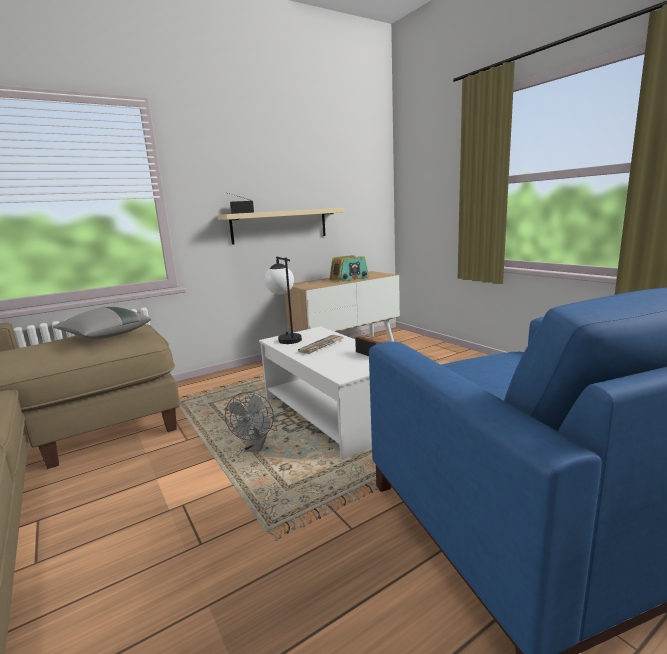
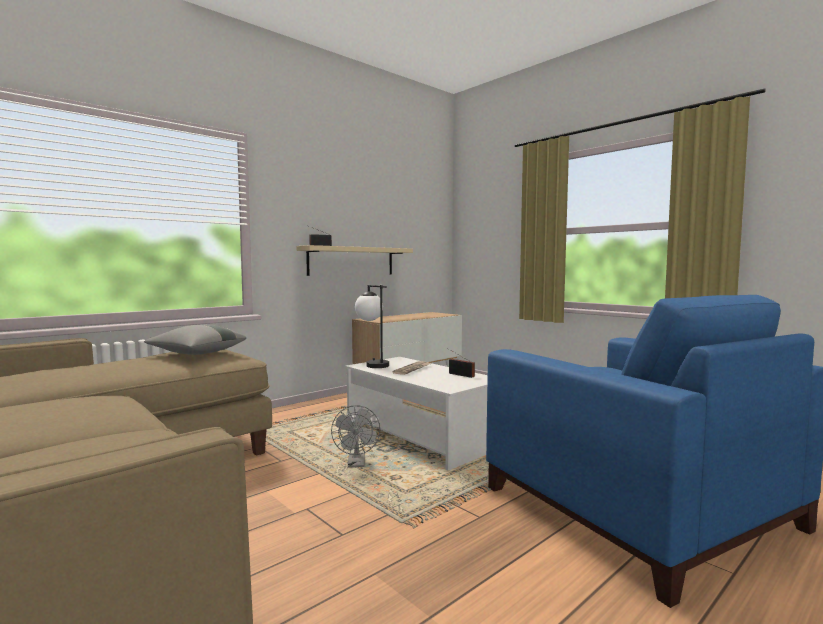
camera: 10 degrees left, 10 degrees down
radio [330,255,369,282] -> none

